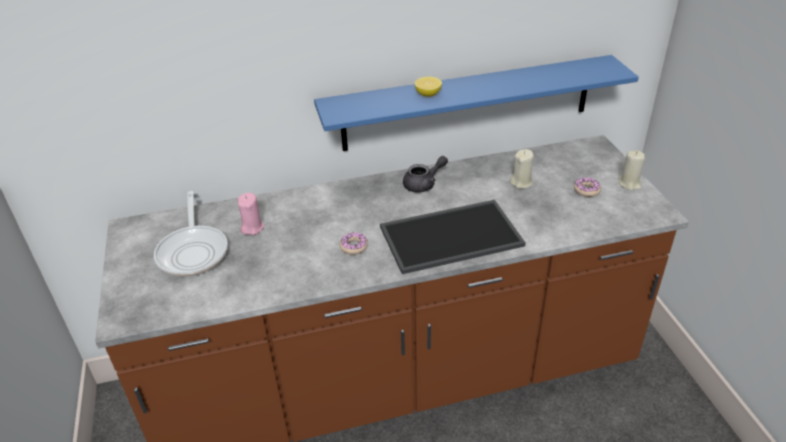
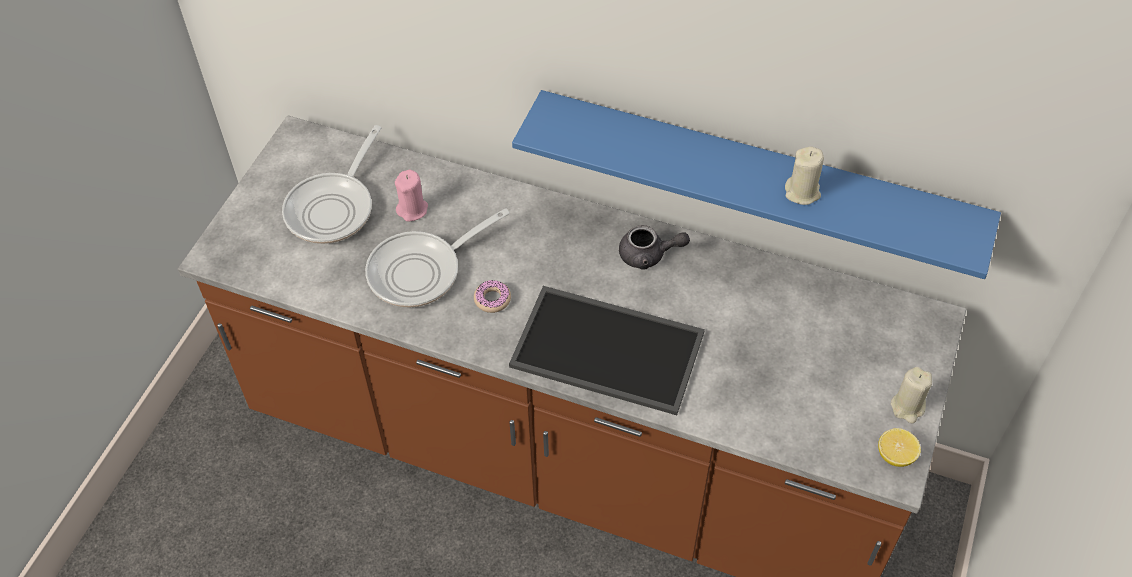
camera: 35 degrees right, 15 degrees up
lemon [415,77,442,97] -> lemon moved to [878,428,921,467]
beige candle [510,149,534,189] -> beige candle moved to [785,146,824,205]
donut [574,177,601,197] -> none
none -> frying pan [365,208,510,308]

